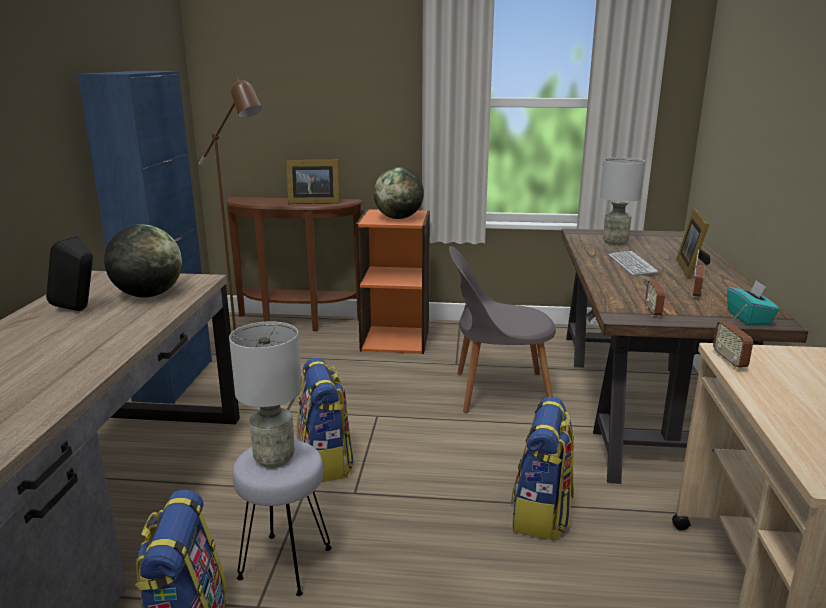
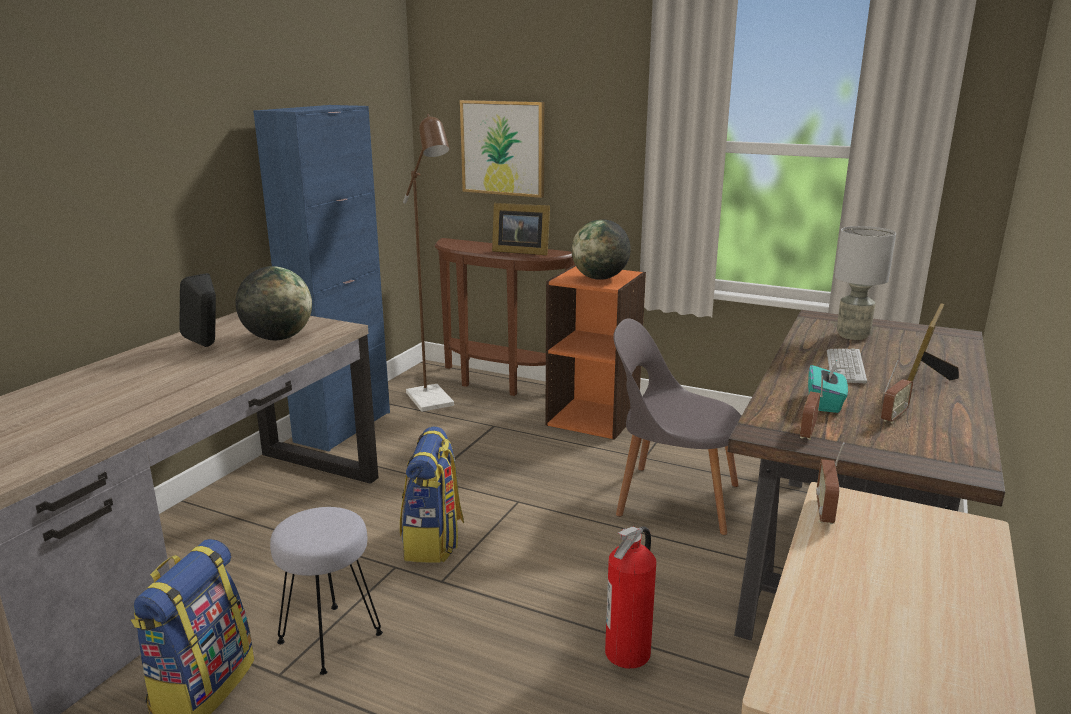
camera: 20 degrees right, 0 degrees up
grey table lamp [229,321,302,468] -> none
backpack [511,396,574,540] -> fire extinguisher [605,526,656,669]
turquoise tissue box [727,280,780,326] -> turquoise tissue box moved to [808,362,848,413]
none -> picture [460,100,544,198]

